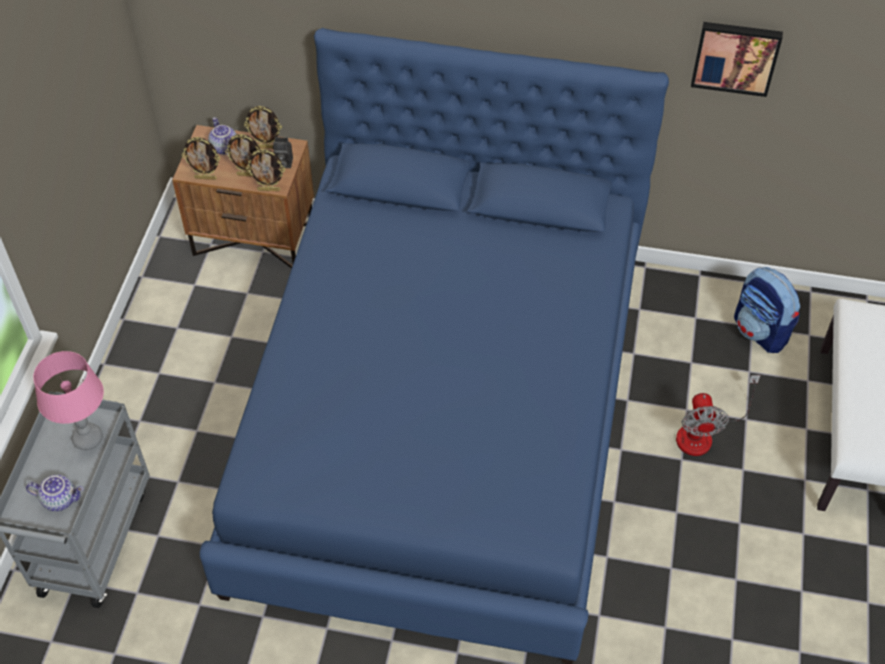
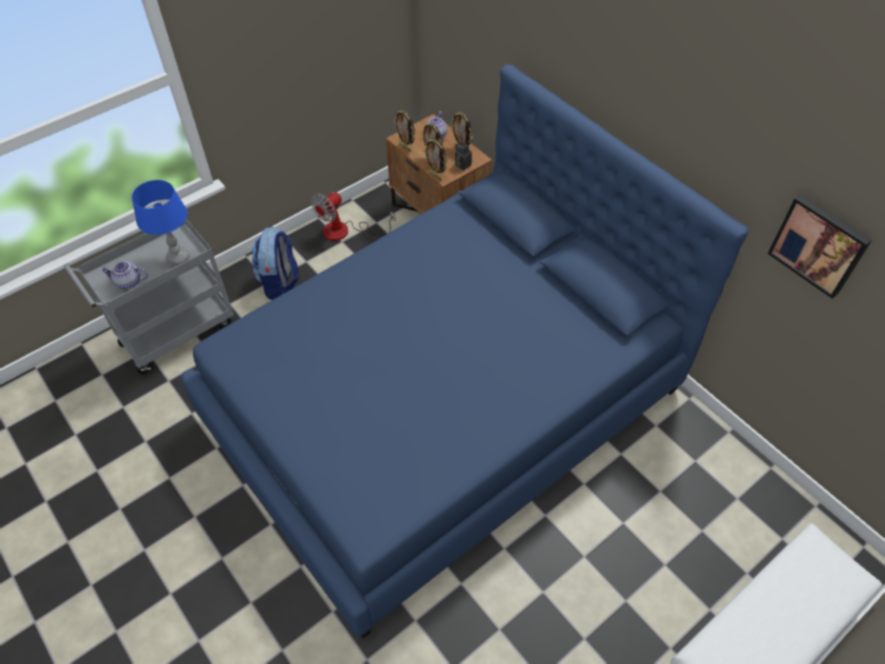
camera: 40 degrees right, 0 degrees up
teapot [26,475,84,511] -> teapot turned 135 degrees clockwise [100,261,148,289]
pink table lamp [33,351,104,450] -> blue table lamp [132,180,190,265]
fan [676,375,761,456] -> fan moved to [311,192,396,241]
backpack [734,267,800,353] -> backpack moved to [252,227,299,300]

